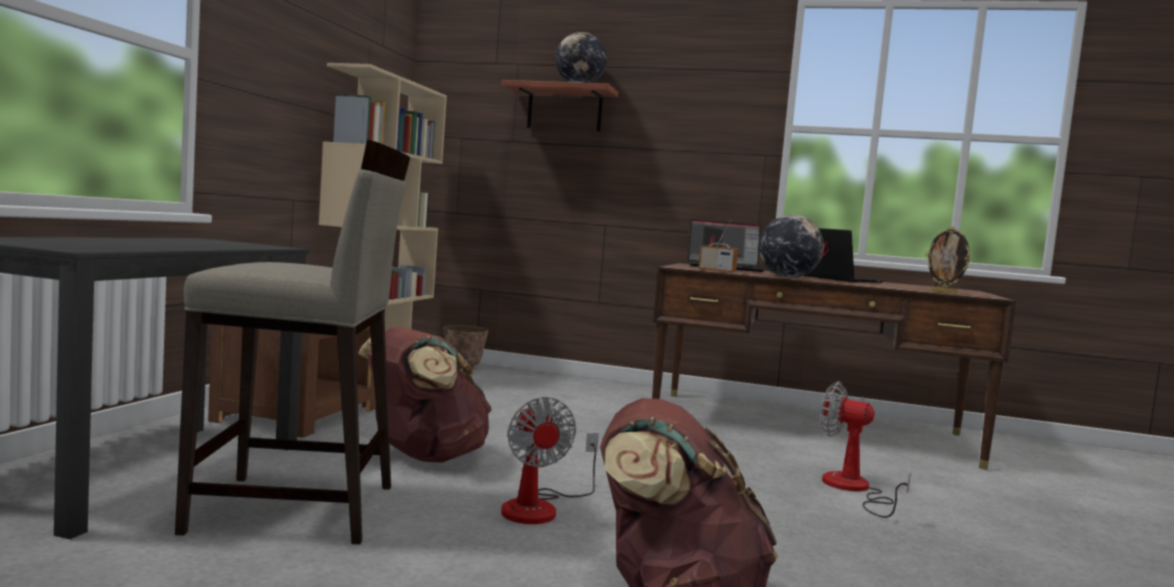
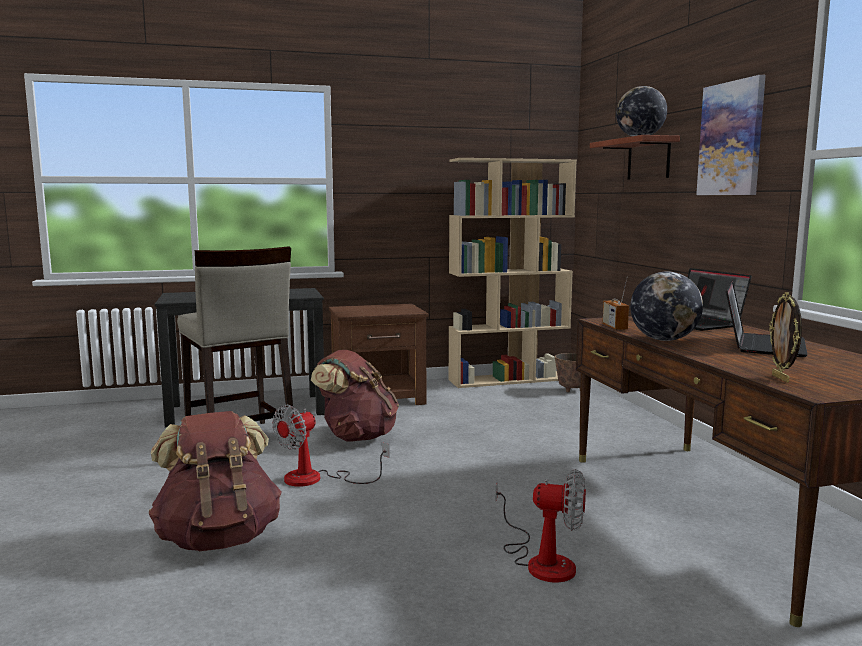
camera: 60 degrees right, 5 degrees up
fan [821,381,911,518] -> fan turned 105 degrees clockwise [495,469,586,583]
none -> picture [696,75,766,195]

